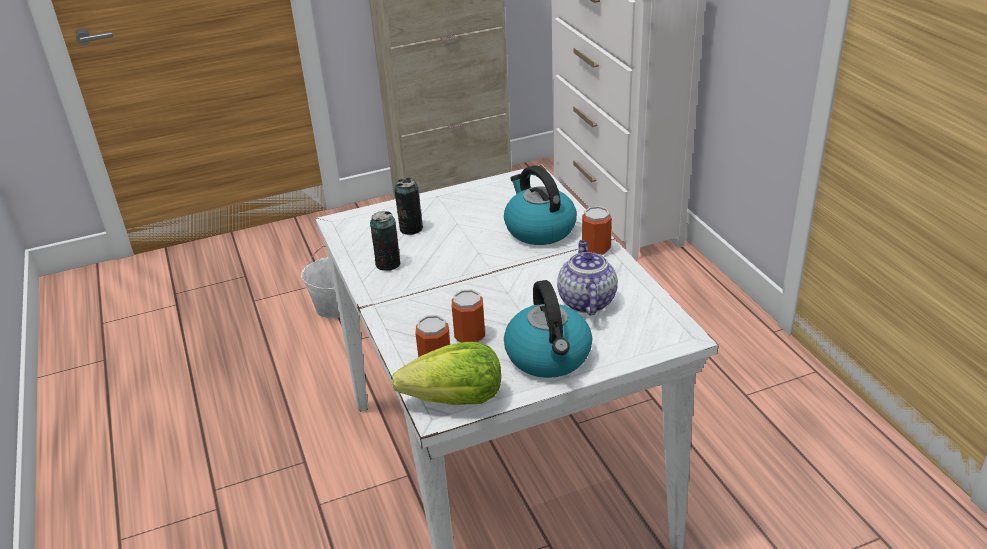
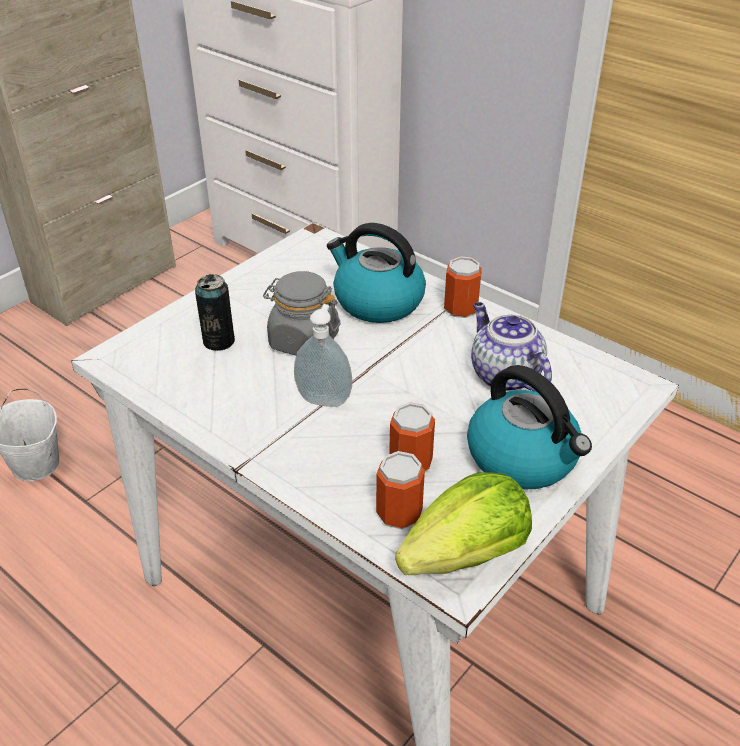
camera: 30 degrees left, 5 degrees up
can [370,211,400,271] -> none
none -> grey jar [263,271,341,356]
none -> soap dispenser [294,304,352,407]

